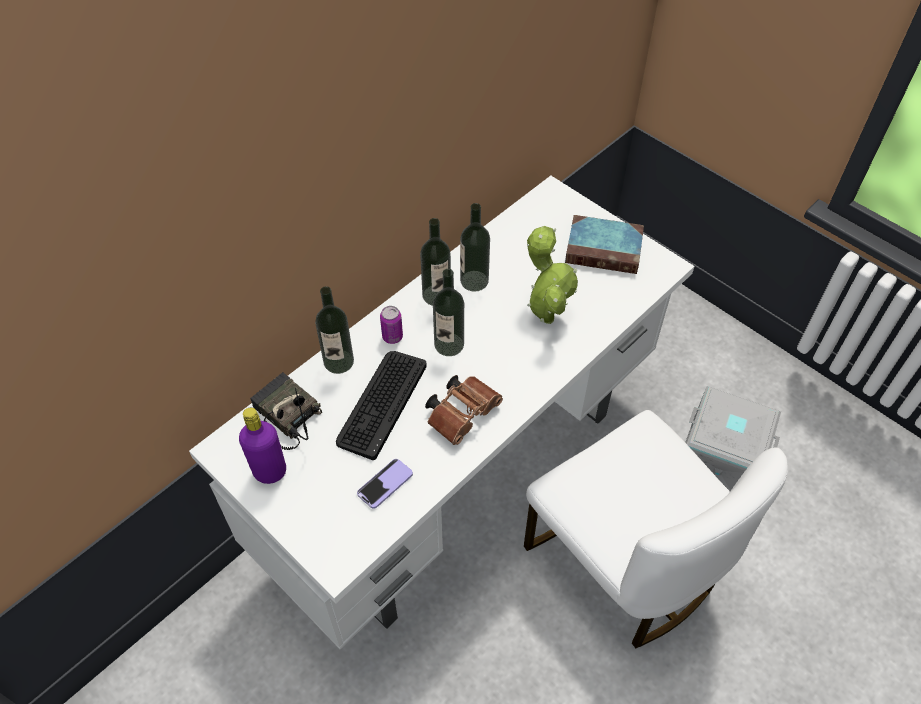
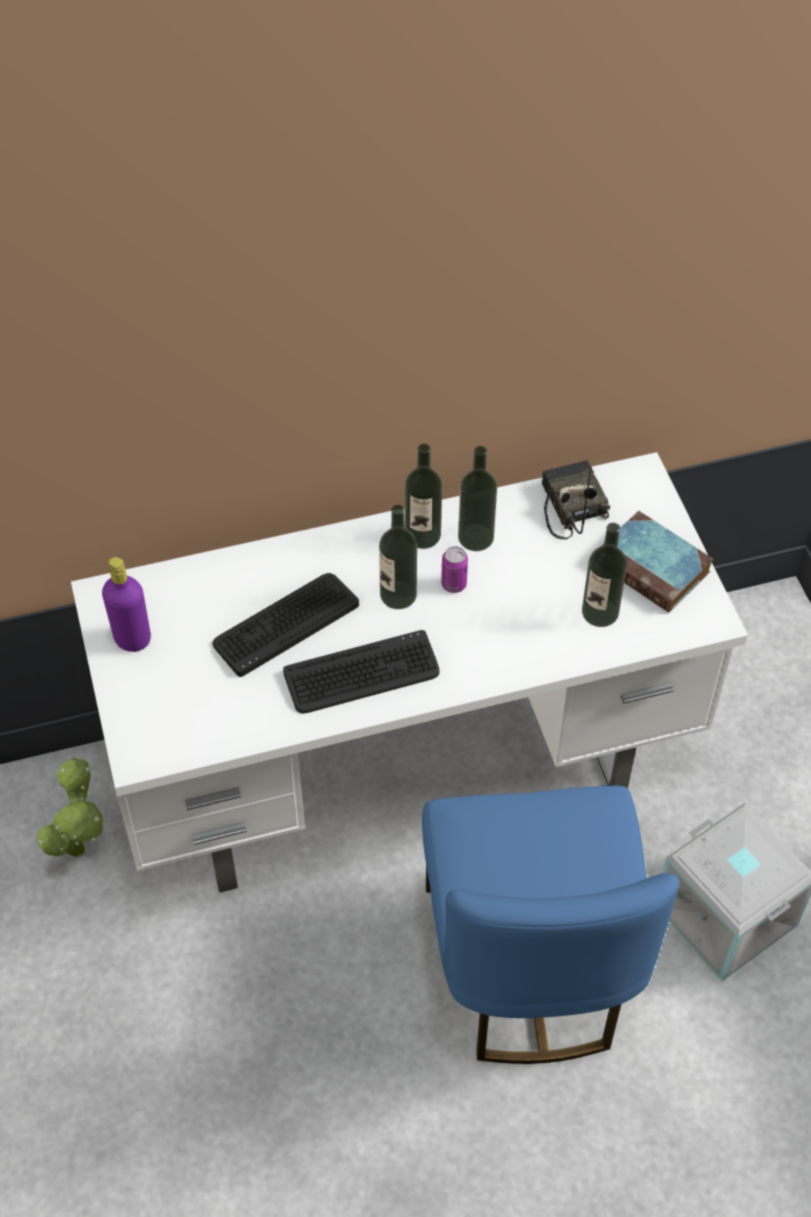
camera: 30 degrees right, 0 degrees up
radio [250,372,322,450] -> radio moved to [542,460,610,539]
bottle [315,286,354,374] -> bottle moved to [582,523,627,627]
phone [357,459,413,509] -> none
can [380,306,403,344] -> can moved to [441,546,468,593]
brown binoculars [425,375,503,445] -> keyboard [283,630,439,713]
white chair [524,410,788,648] -> blue chair [422,786,679,1064]
potted plant [527,226,578,324] -> potted plant moved to [37,757,104,858]

